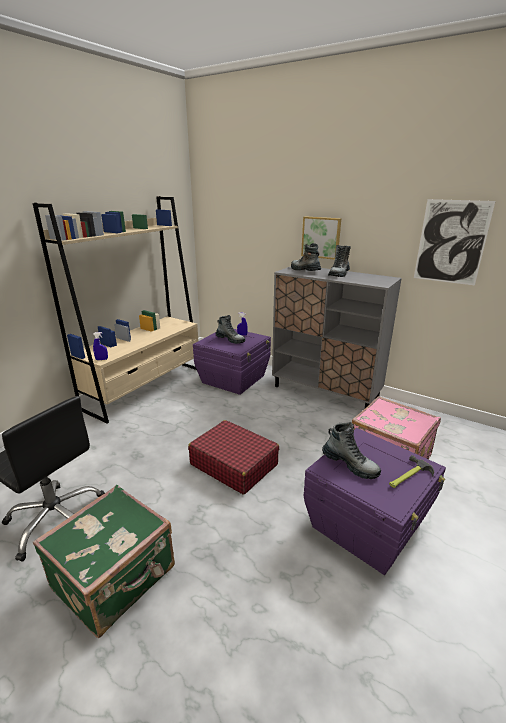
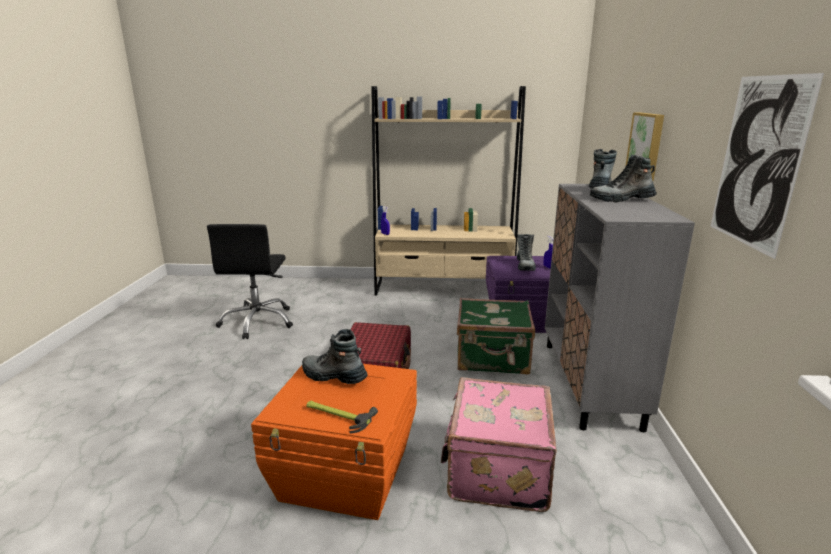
camera: 60 degrees right, 5 degrees down
green suitcase [33,485,175,638] -> green suitcase moved to [457,298,535,374]
purple storage box [304,428,446,575] -> orange storage box [251,364,417,520]
boot [322,422,381,479] -> boot turned 105 degrees clockwise [302,329,368,384]

